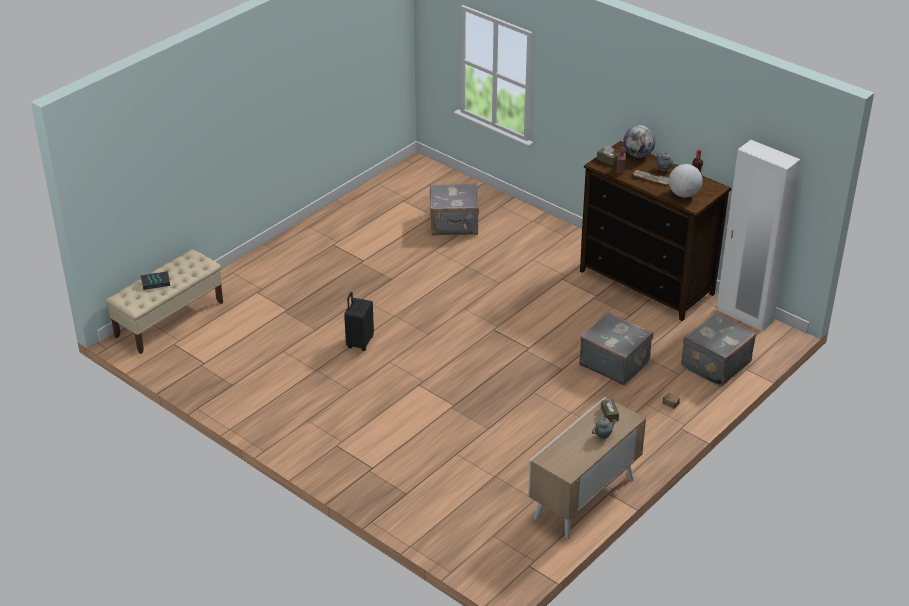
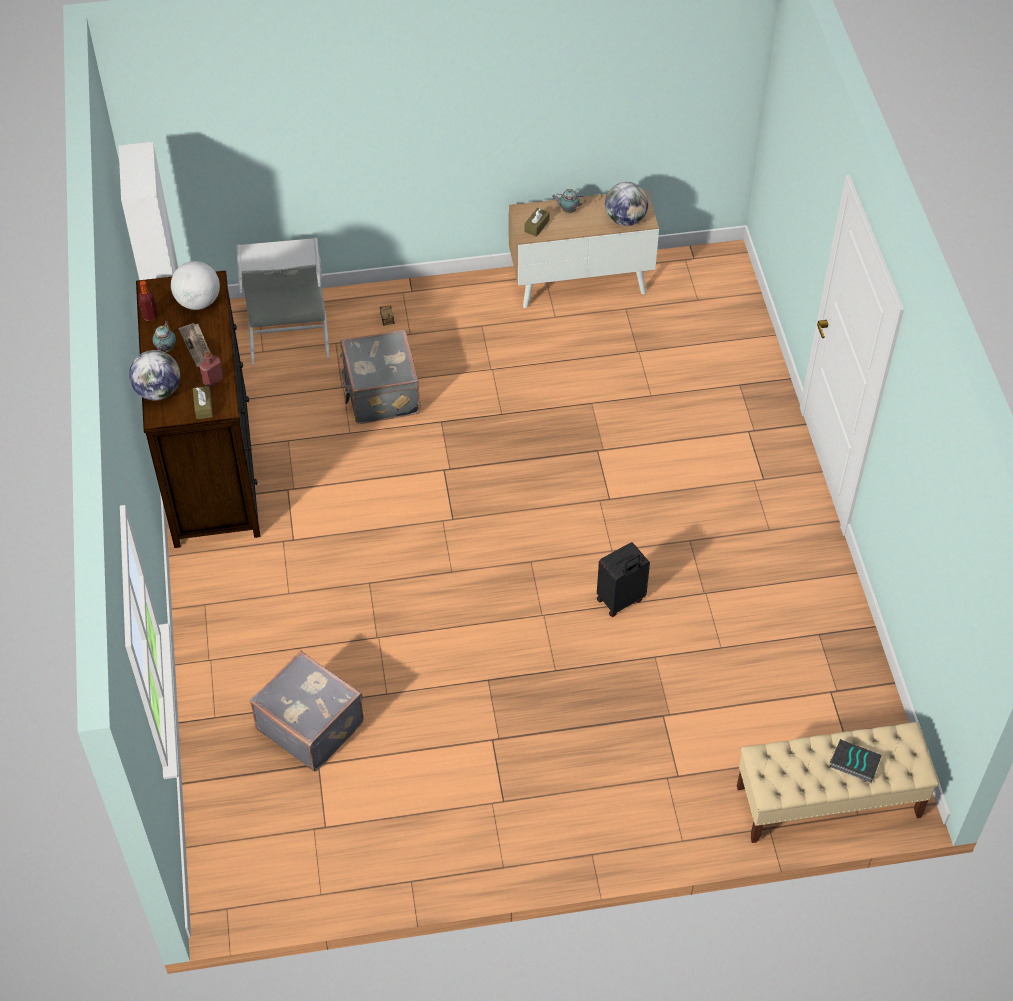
camera: 140 degrees left, 15 degrees up
grey suitcase [681,312,756,387] -> grey laundry basket [236,238,329,365]
none -> globe [605,182,648,226]

